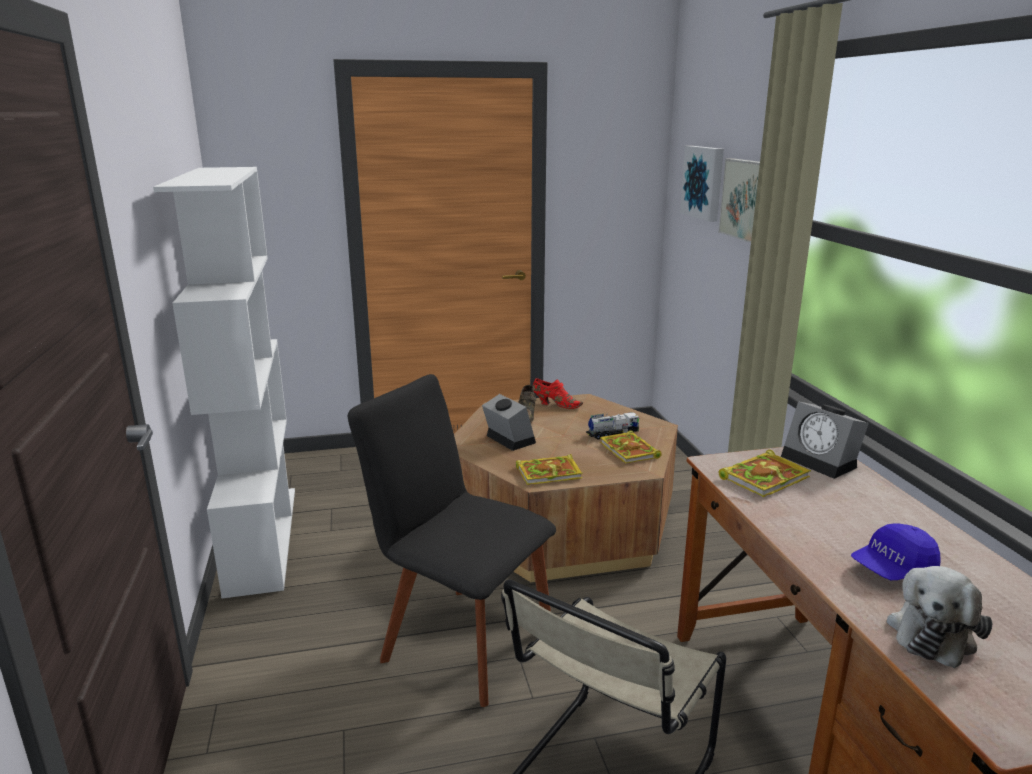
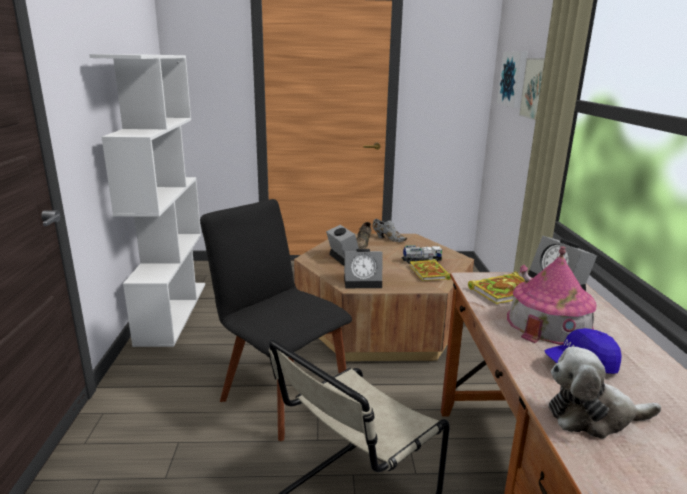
camera: 10 degrees right, 0 degrees up
book [516,454,583,485] -> alarm clock [344,249,382,288]
red shoe [533,379,583,409] -> grey shoe [372,219,407,242]
plush toy [887,566,993,668] -> plush toy turned 45 degrees clockwise [549,347,661,439]
none -> toy house [507,246,596,345]

